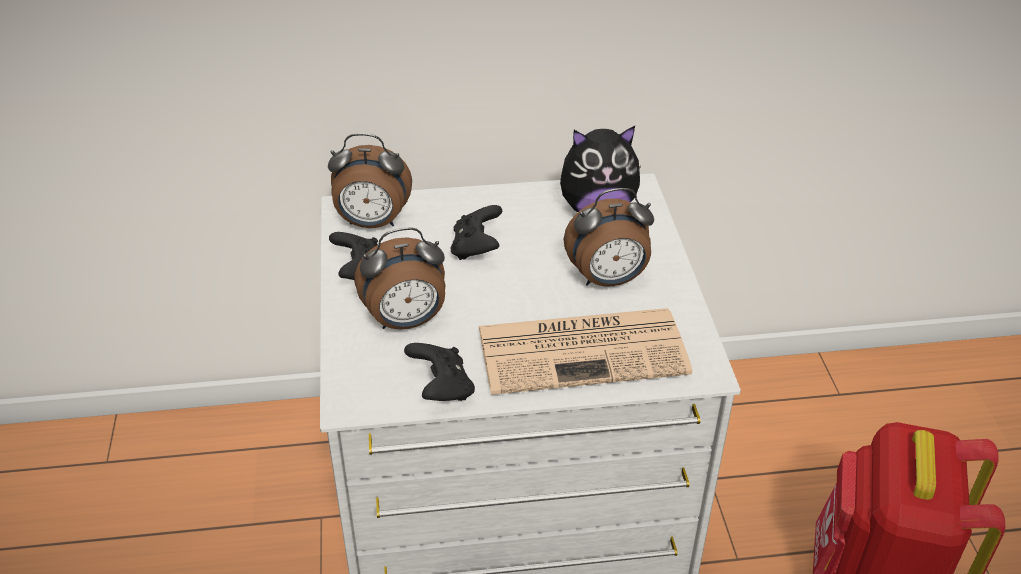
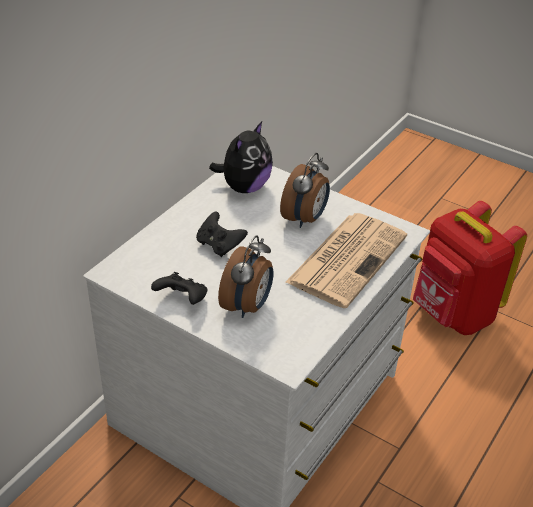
camera: 50 degrees left, 0 degrees up
alarm clock [328,133,412,228] -> none
black game controller [404,343,475,401] -> none

